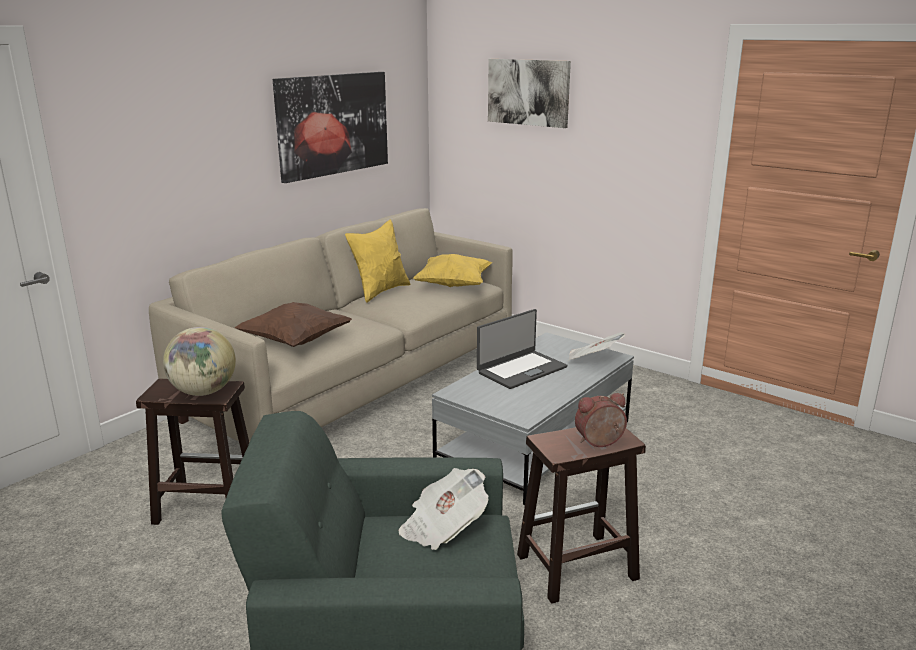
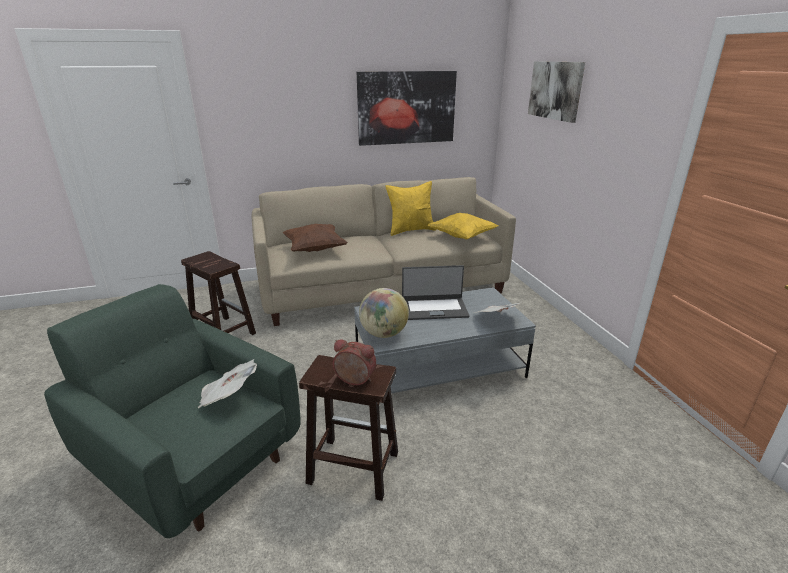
camera: 35 degrees right, 5 degrees up
globe [163,327,236,396] -> globe moved to [359,288,409,338]

